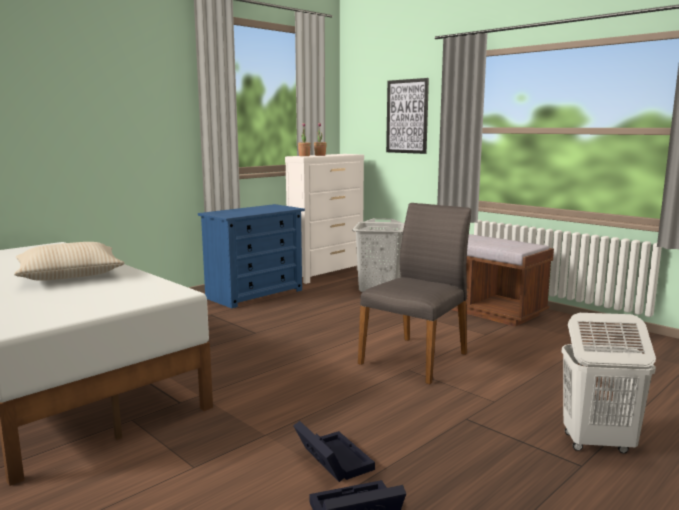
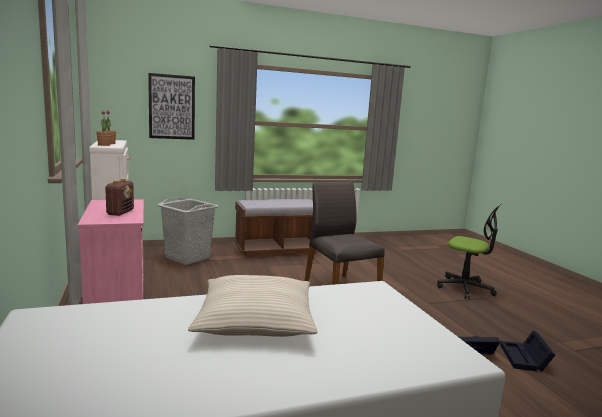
camera: 65 degrees left, 0 degrees up
blue dresser [198,204,305,308] -> pink dresser [78,200,144,304]
white laundry basket [562,313,656,453] -> office chair [437,202,502,299]
none -> radio [105,178,134,216]

